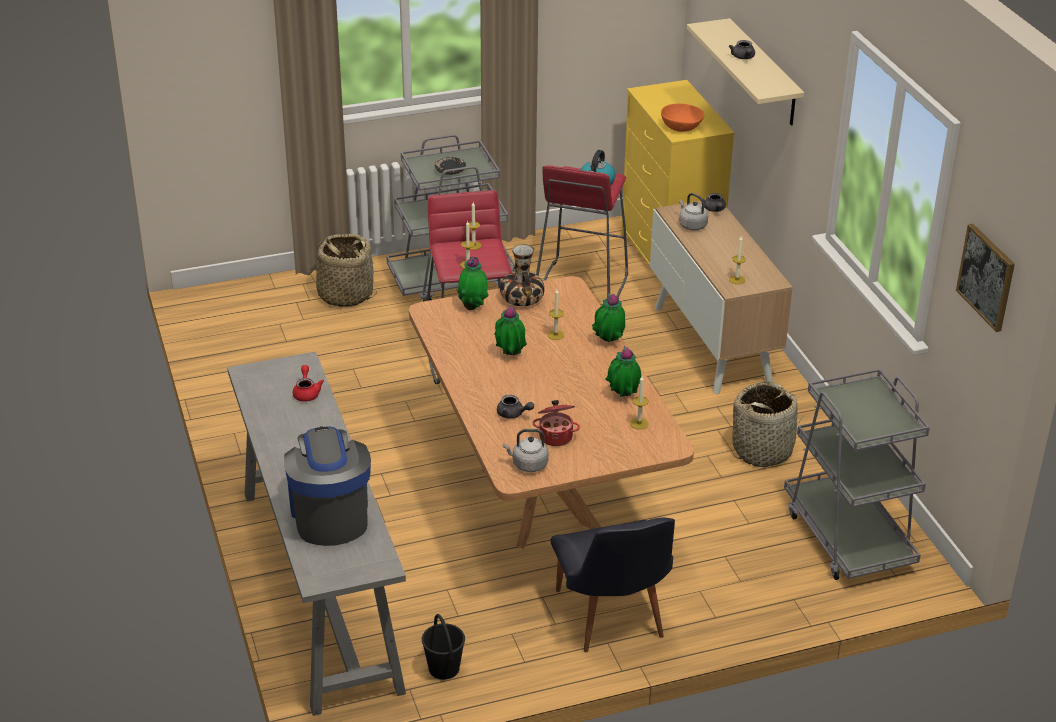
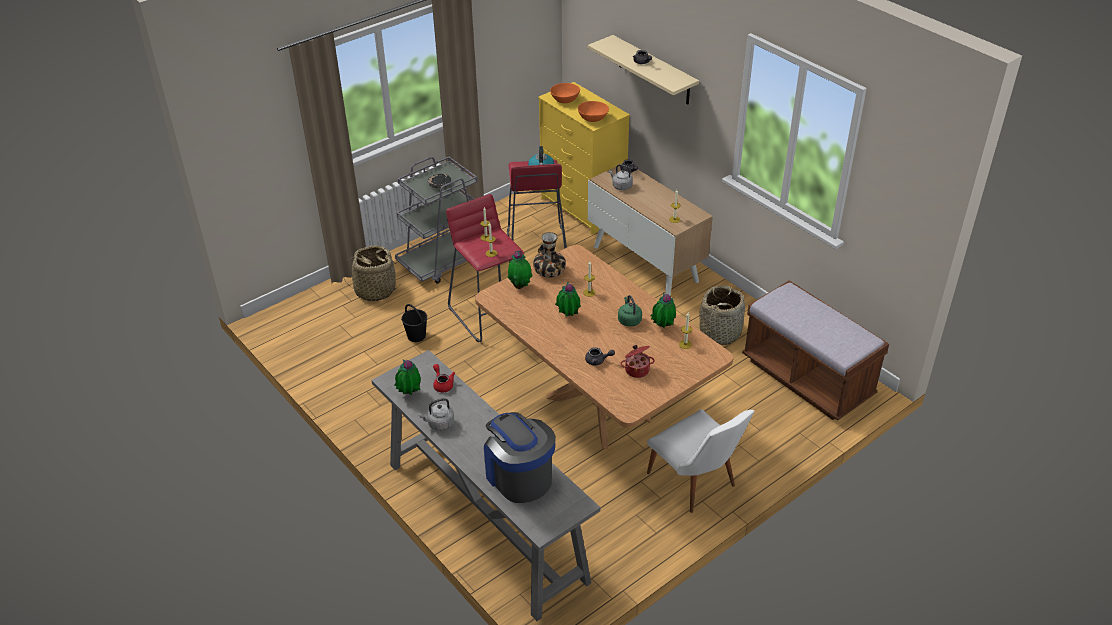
camera: 20 degrees left, 5 degrees up
black bucket [422,614,465,680] -> black bucket moved to [401,304,427,342]
grey kettle [503,429,549,472] -> grey kettle moved to [419,398,454,431]
black chair [550,518,675,652] -> white chair [647,409,754,513]
potted plant [592,292,625,342] -> potted plant moved to [394,359,421,395]
grey cart [784,369,930,580] -> brown bench [742,280,889,421]
picture [956,224,1015,332] -> none
none -> orange bowl [550,83,580,103]
none -> green kettle [618,295,642,327]

